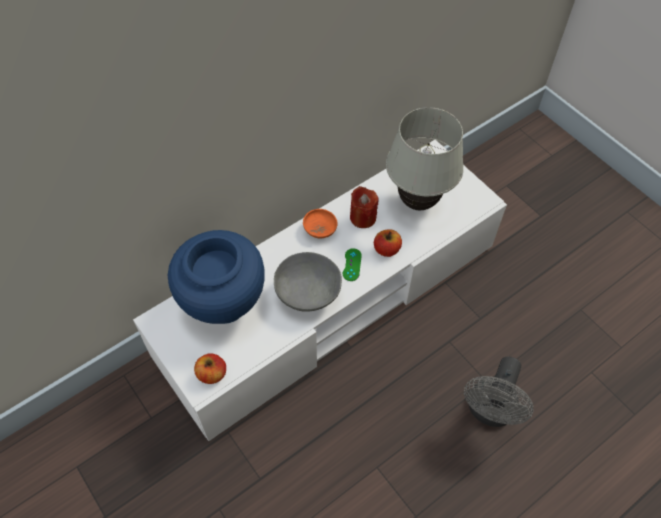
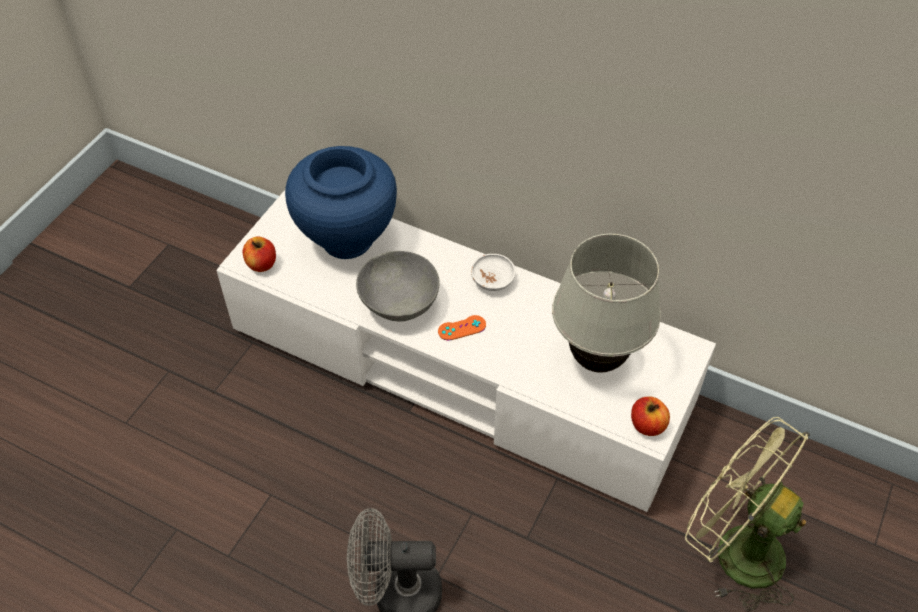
camera: 65 degrees right, 5 degrees down
orange bowl [303,209,338,238] -> white bowl [471,254,515,291]
green game controller [343,248,362,281] -> orange game controller [438,315,486,341]
red candle [350,186,379,228] -> none
apple [374,229,402,257] -> apple moved to [631,397,670,436]
none -> green fan [685,417,810,611]

